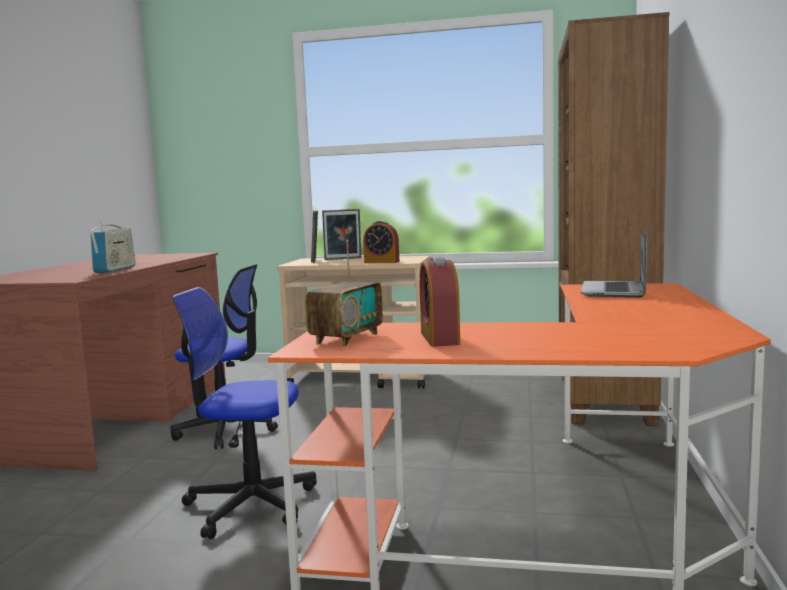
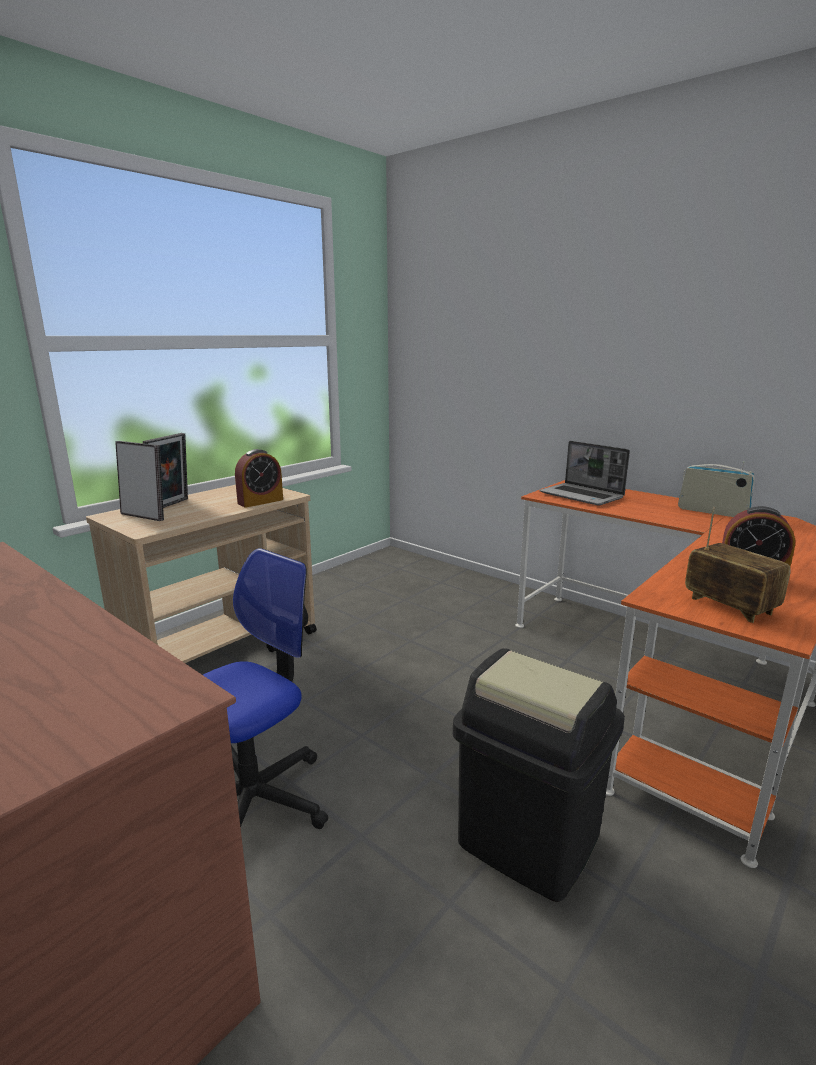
camera: 60 degrees left, 10 degrees up
radio [90,220,135,273] -> radio moved to [678,461,755,517]
office chair [172,287,316,539] -> black trash can [453,648,625,902]
brown bookcase [558,12,670,426] -> none

